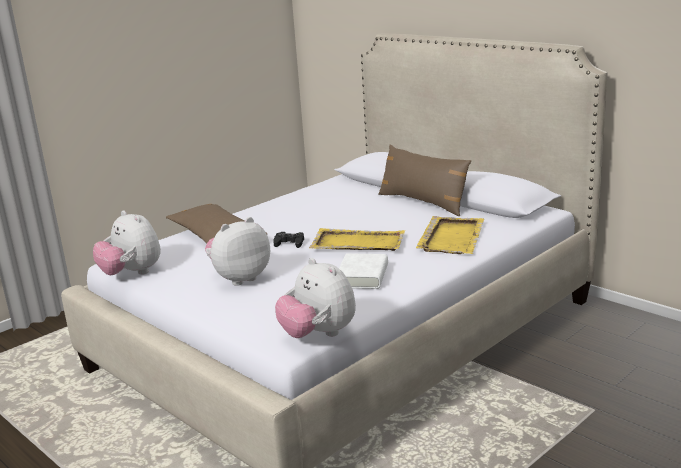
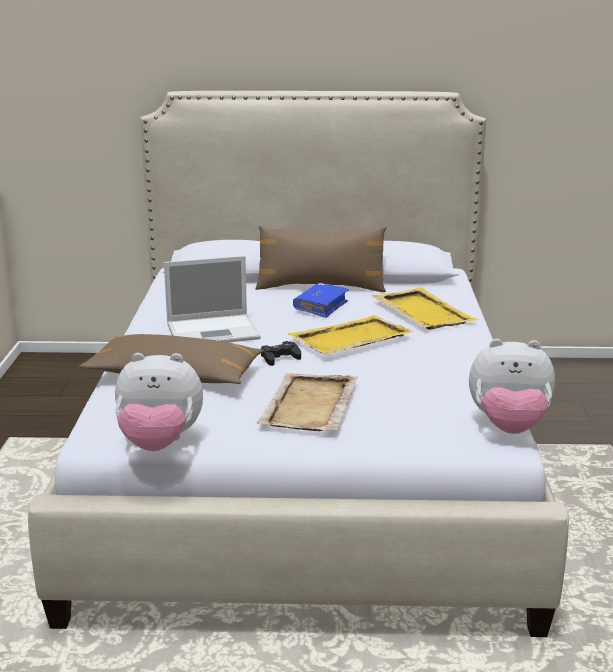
camera: 45 degrees left, 0 degrees up
plush toy [205,217,270,286] -> beige tray [257,373,358,431]
white book [339,253,388,289] -> none
none -> laptop [164,256,260,342]
none -> blue book [293,283,349,318]

